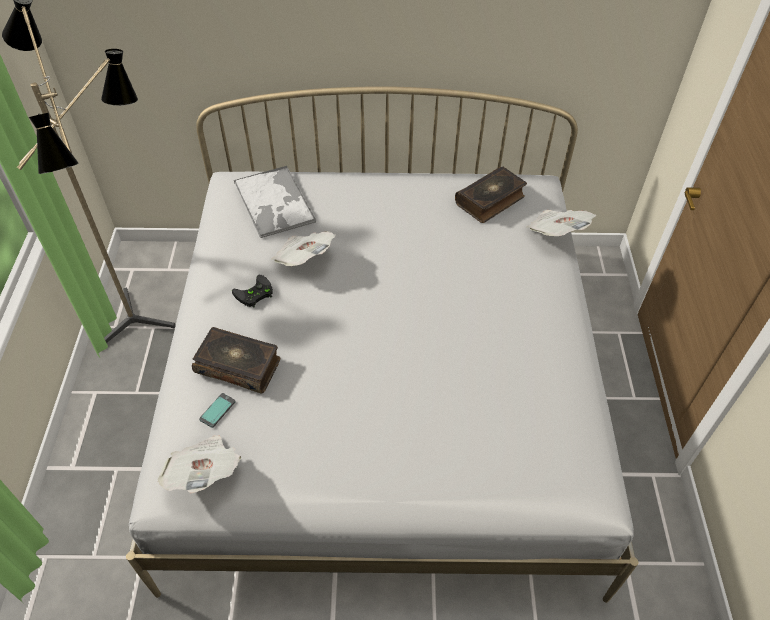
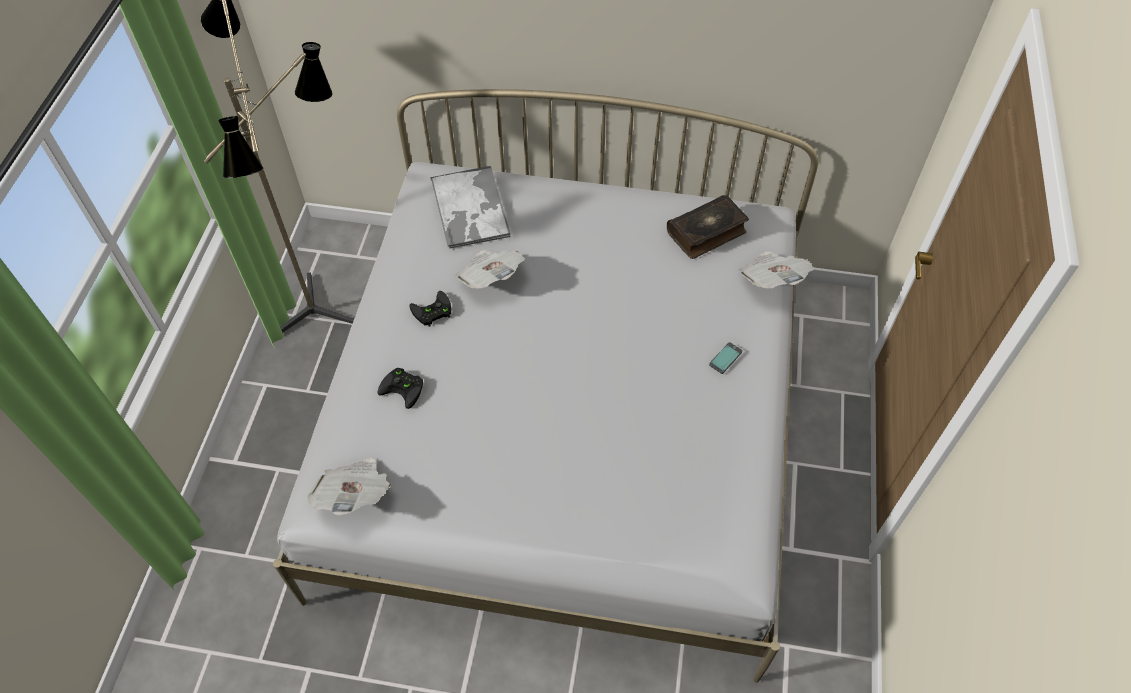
camera: 10 degrees right, 5 degrees up
book [192,327,280,394] -> black game controller [377,368,423,409]
phone [199,393,235,428] -> phone moved to [709,342,742,374]

